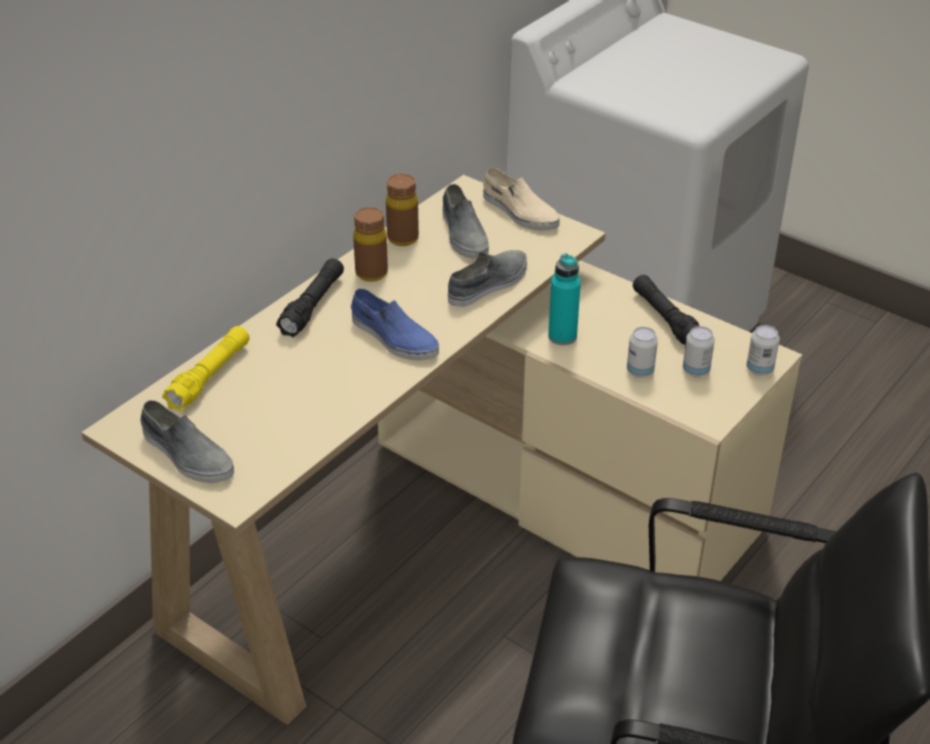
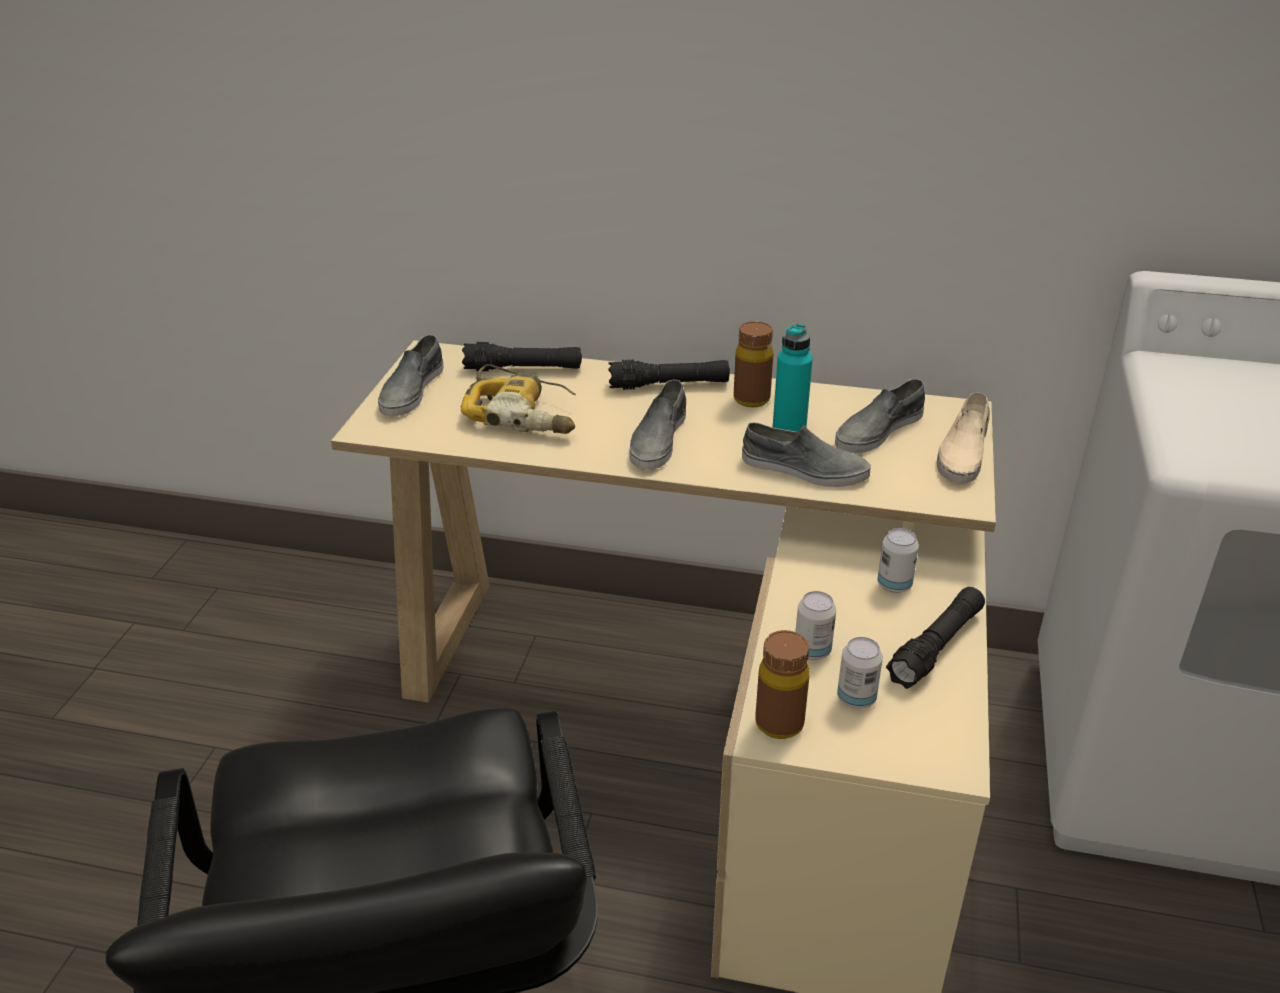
camera: 65 degrees right, 5 degrees down
yellow flashlight [162,326,250,411] -> black flashlight [462,342,582,371]
blue shoe [351,288,439,360] -> grey shoe [630,380,686,470]
brown bottle [386,174,419,246] -> brown bottle moved to [755,630,810,739]
turquoise bottle [548,253,581,345] -> turquoise bottle moved to [773,323,813,432]
can [747,325,780,376] -> can moved to [877,528,919,593]
none -> power drill [461,364,576,434]

